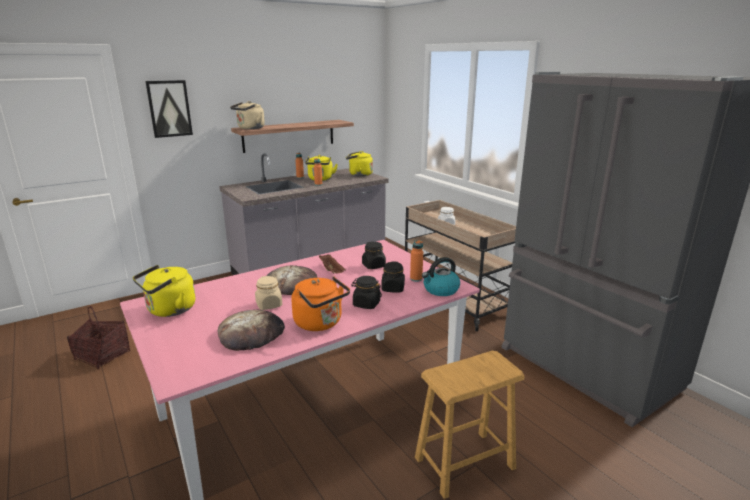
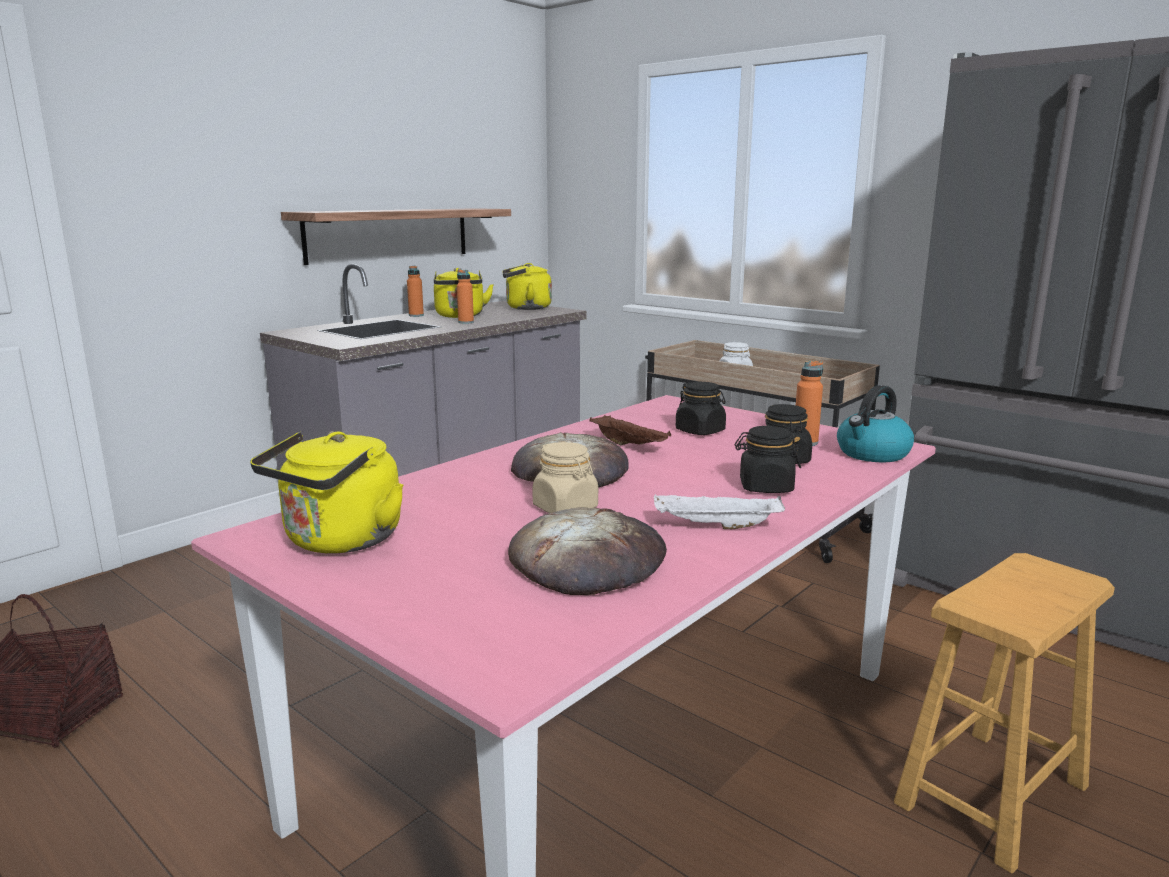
camera: 15 degrees left, 5 degrees down
picture [145,80,193,138] -> none
beige kettle [230,101,265,129] -> none
orange kettle [291,276,350,331] -> white tray [654,494,785,529]

